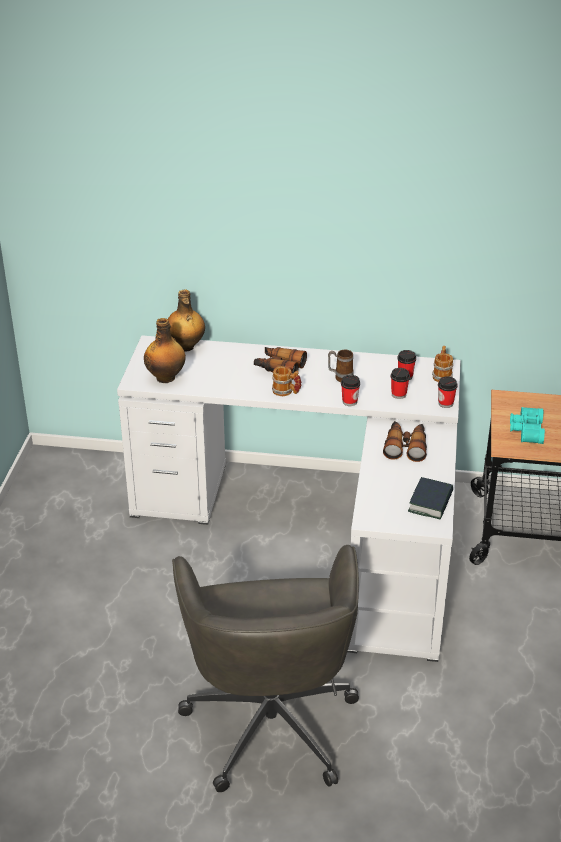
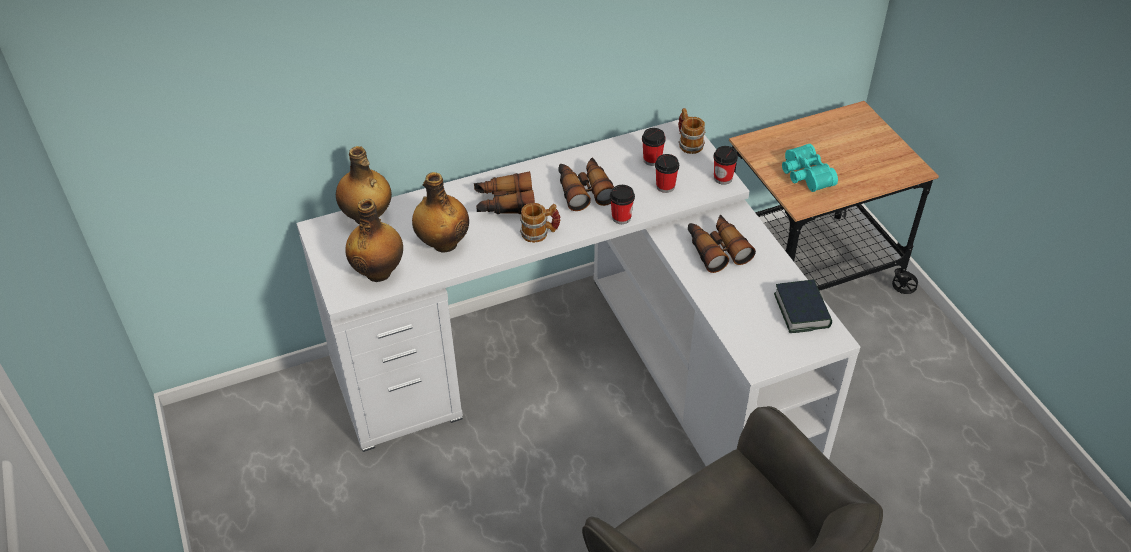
camera: 30 degrees left, 10 degrees up
mug [328,349,354,382] -> binoculars [558,158,614,211]
none -> bottle [412,172,469,253]

